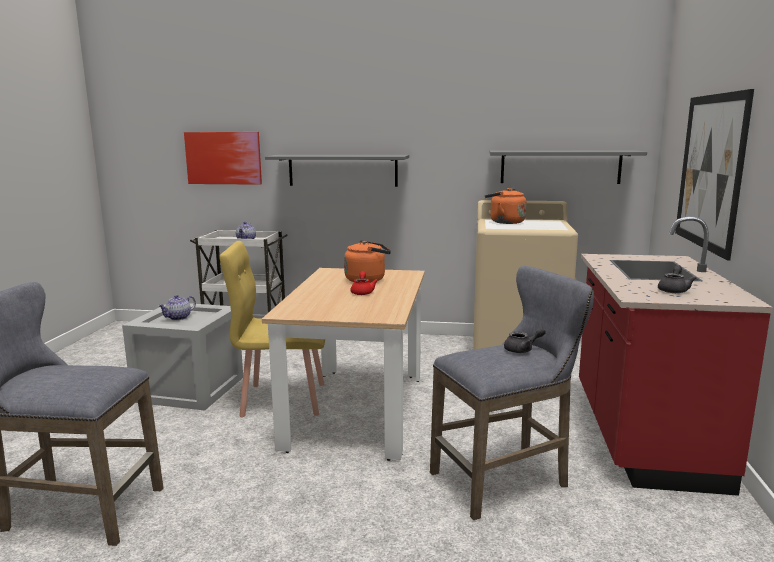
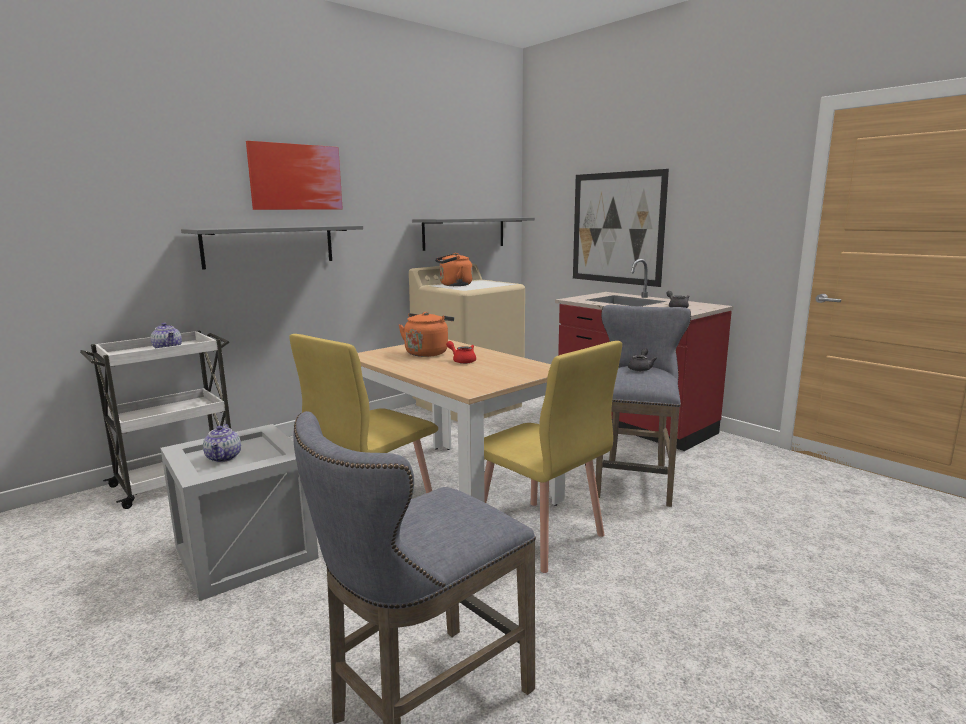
camera: 50 degrees left, 0 degrees up
picture [184,132,262,185] -> picture moved to [246,141,343,210]
none -> yellow chair [484,341,622,573]

